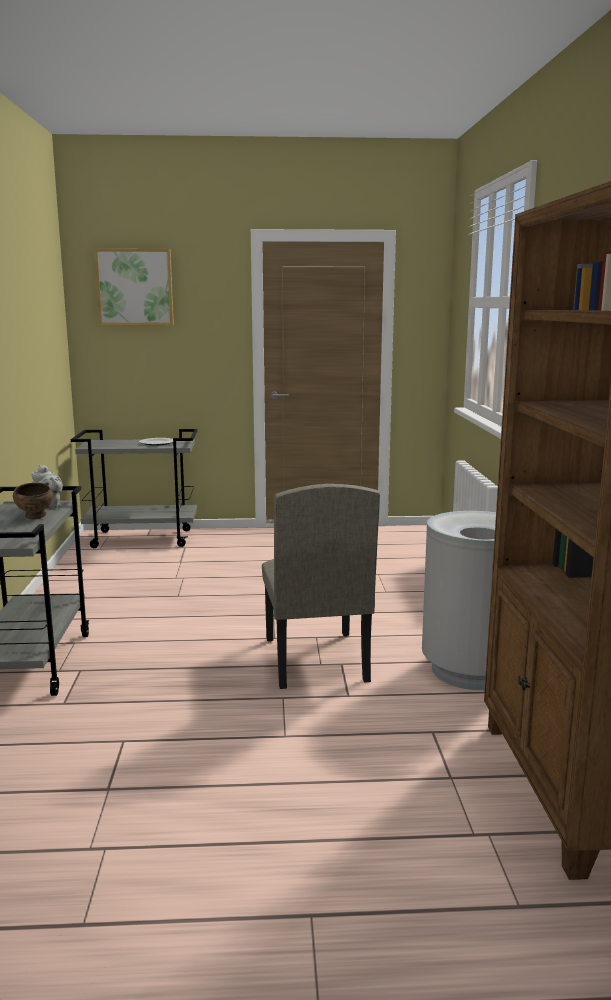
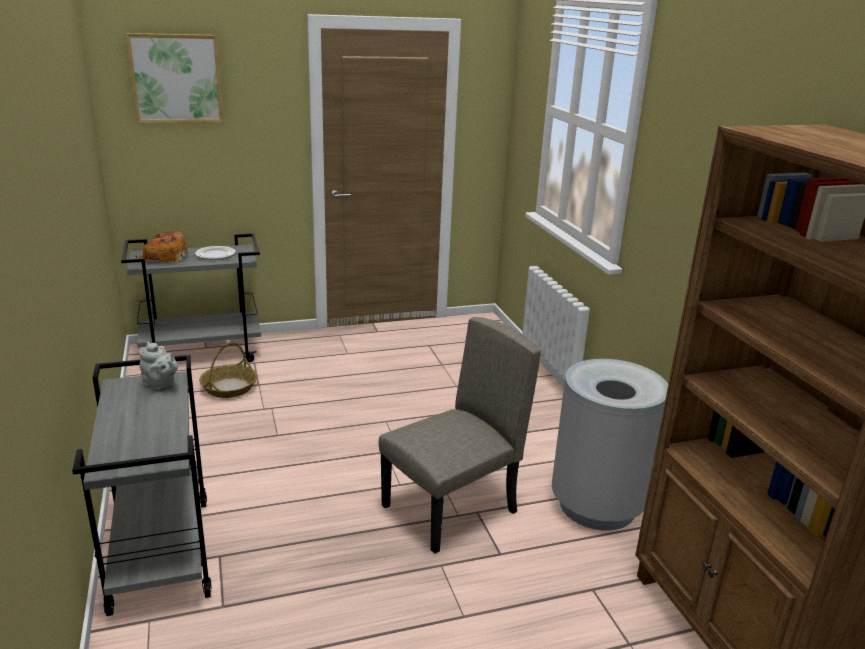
camera: 15 degrees left, 10 degrees up
brown bowl [13,483,53,519] -> none
beige chair [262,484,380,689] -> beige chair turned 105 degrees counterclockwise [379,317,541,554]
none -> bread [136,231,188,263]
none -> basket [199,342,257,398]

